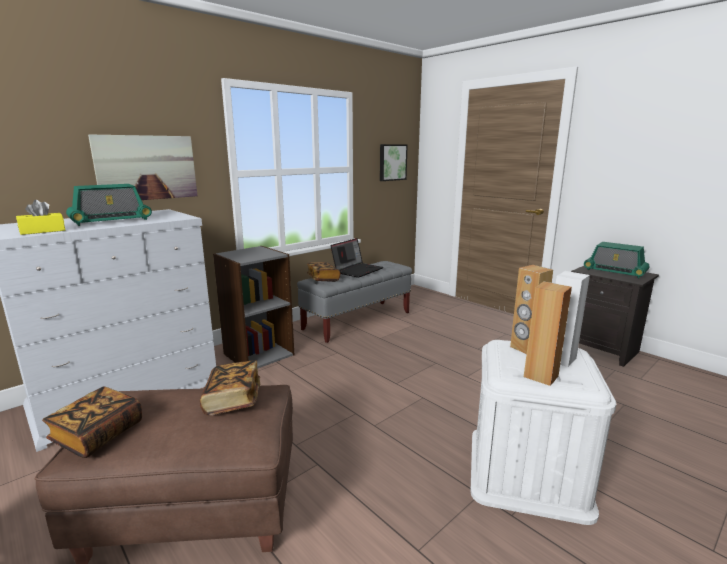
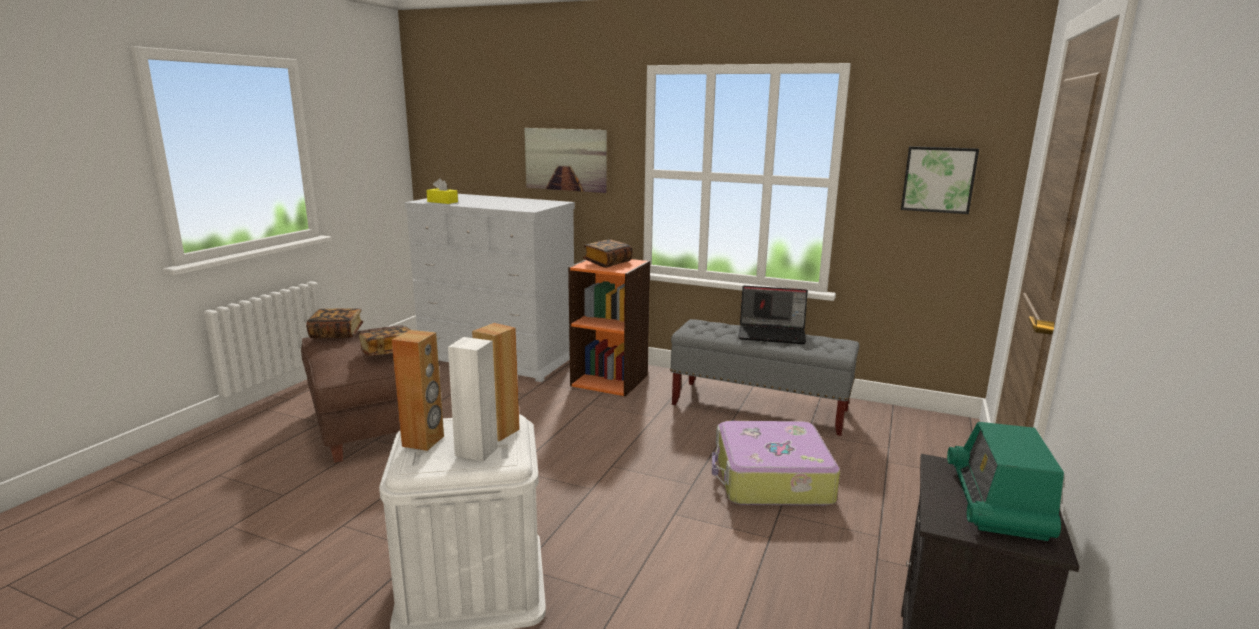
camera: 65 degrees right, 0 degrees up
radio [66,184,152,226] -> none
grey bookcase [213,246,294,369] -> orange bookcase [568,259,650,397]
book [307,262,340,282] -> book moved to [583,239,632,268]
none -> suitcase [712,421,840,506]

